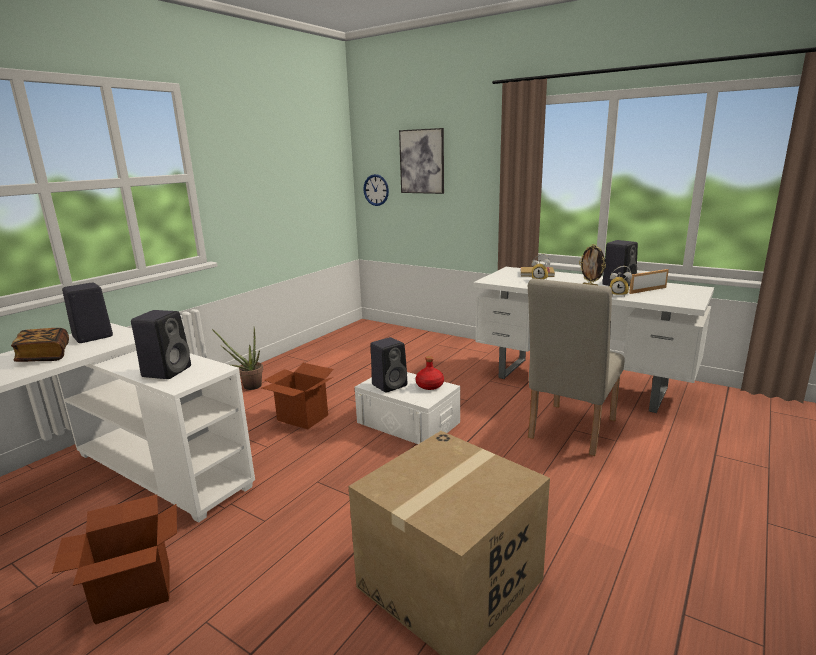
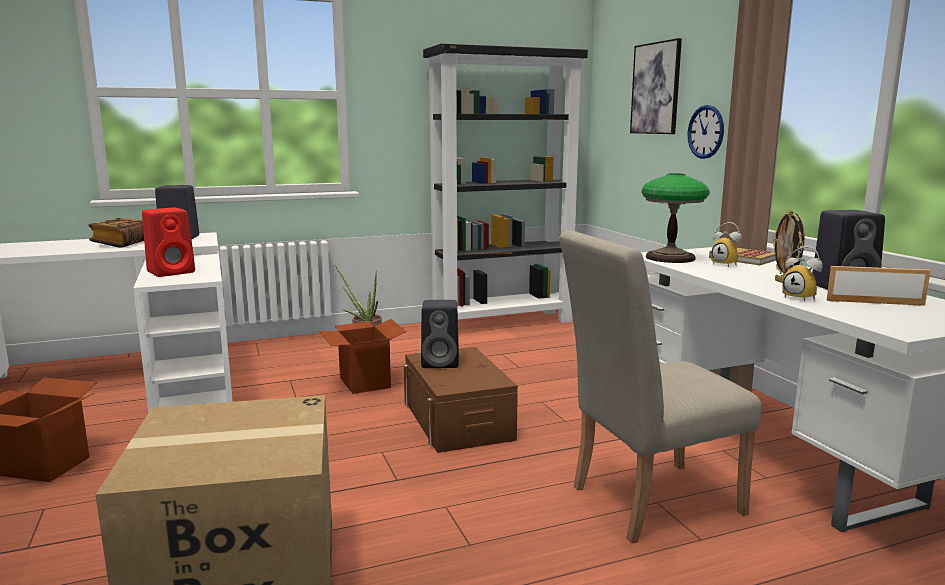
camera: 35 degrees right, 5 degrees down
black speaker [131,310,191,379] -> red speaker [142,208,195,277]
white storage box [355,372,460,444] -> brown storage box [404,347,518,453]
wall clock [363,174,389,206] -> wall clock moved to [688,105,724,159]
red bottle [415,356,444,390] -> none
none -> black bookcase [423,43,588,323]
none -> table lamp [642,173,710,263]

